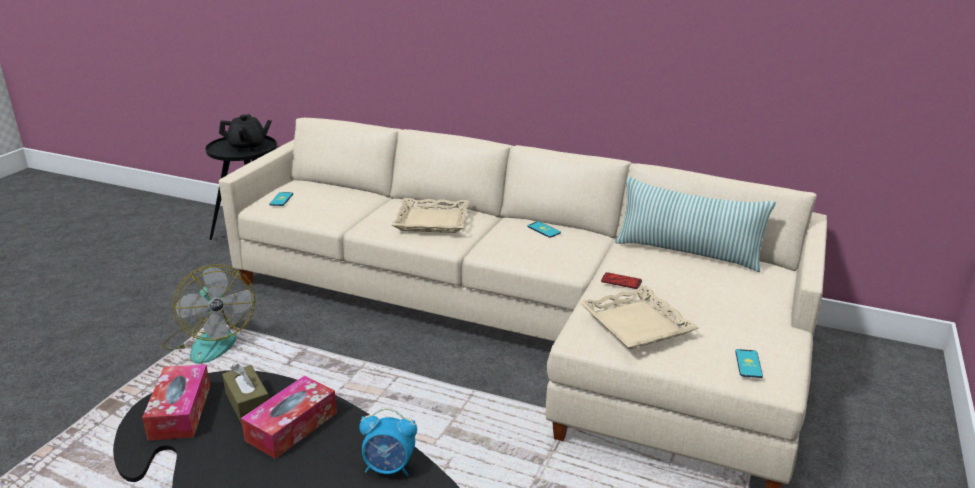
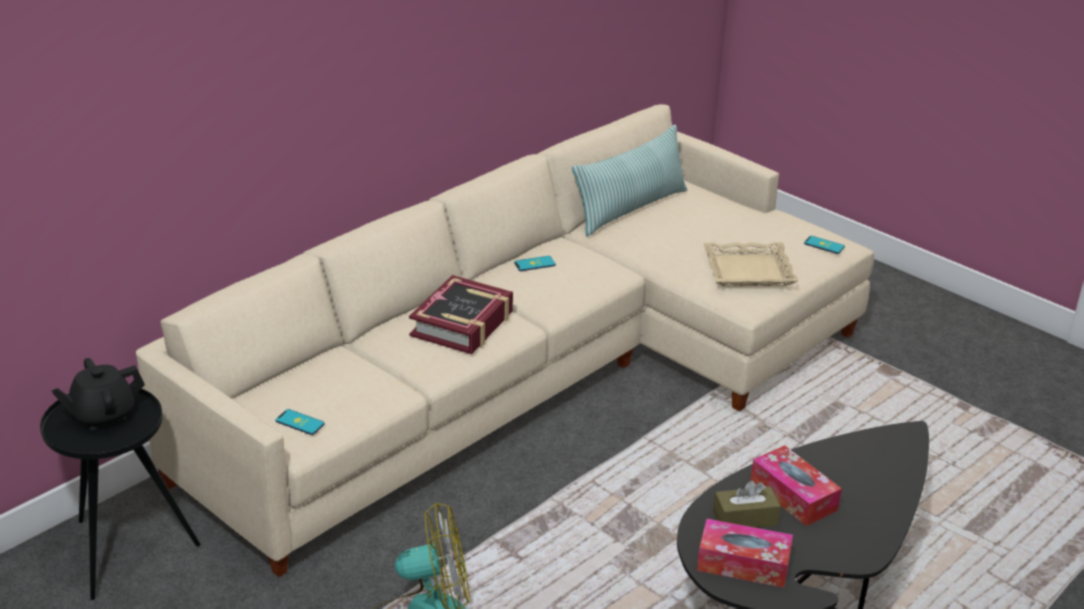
camera: 70 degrees left, 5 degrees up
black teapot [219,114,272,151] -> black teapot turned 135 degrees counterclockwise [51,358,145,430]
alarm clock [359,408,417,476] -> none
beige tray [392,198,470,233] -> book [409,275,513,354]
phone [601,272,642,289] -> none

